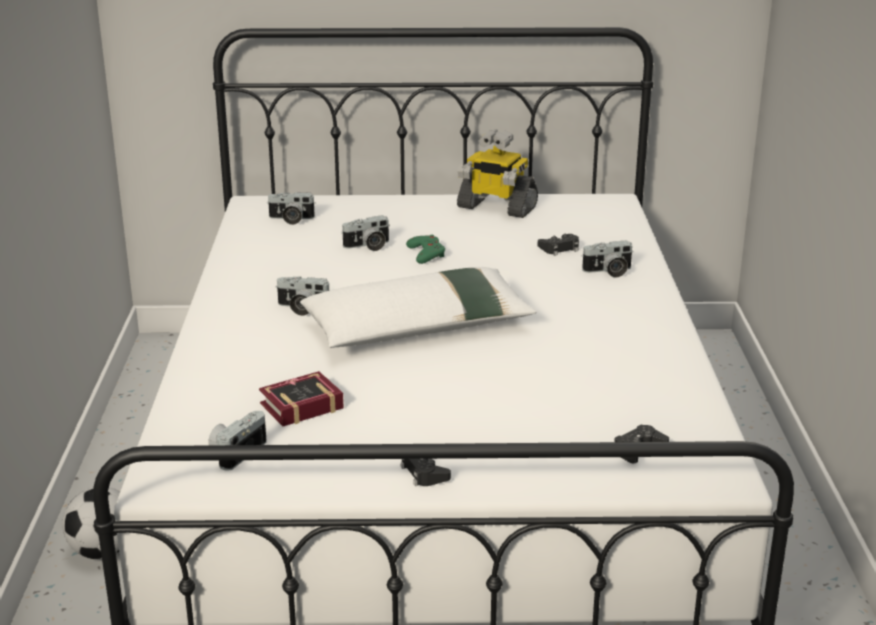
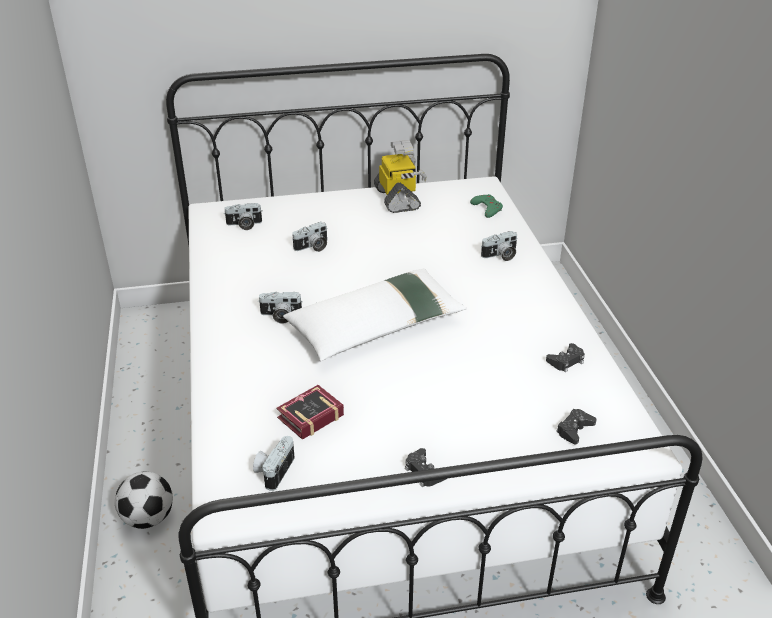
camera: 10 degrees left, 10 degrees up
green game controller [406,235,445,264] -> green game controller moved to [470,194,503,218]
toy robot [457,129,538,218] -> toy robot turned 120 degrees counterclockwise [374,140,427,213]
black game controller [538,234,579,256] -> black game controller moved to [546,343,585,372]

